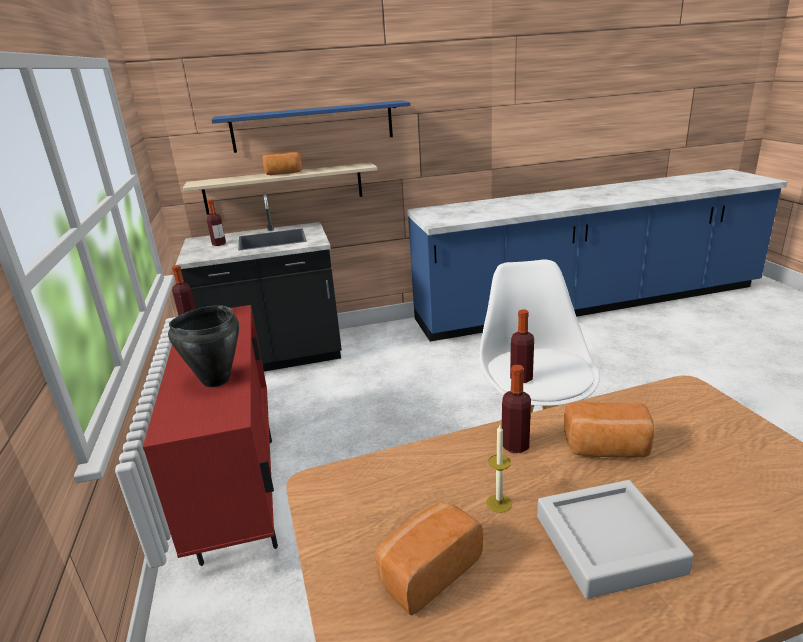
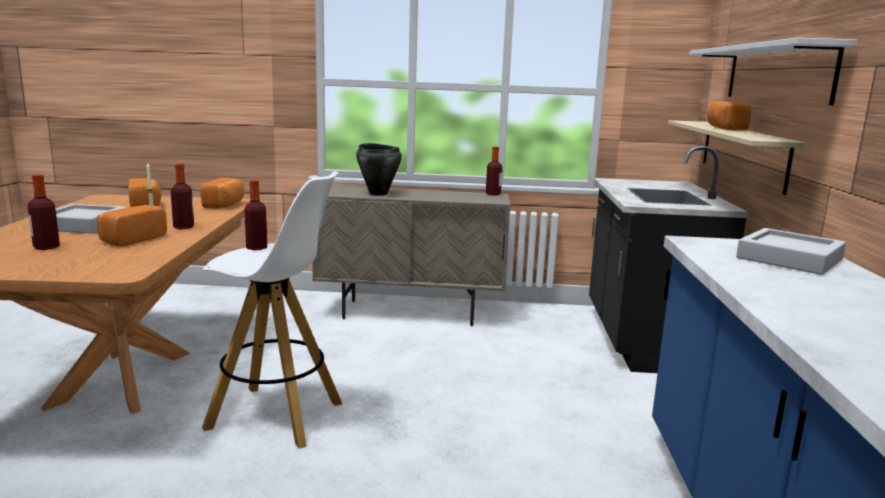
camera: 105 degrees right, 10 degrees down
red cabinet [143,305,278,566] -> beige cabinet [312,186,511,326]
bottle [207,199,226,246] -> bottle moved to [28,174,60,250]
blue shelf [212,101,410,153] -> white shelf [689,38,858,105]
none -> bread [201,178,245,209]
none -> grey tray [736,228,846,275]

